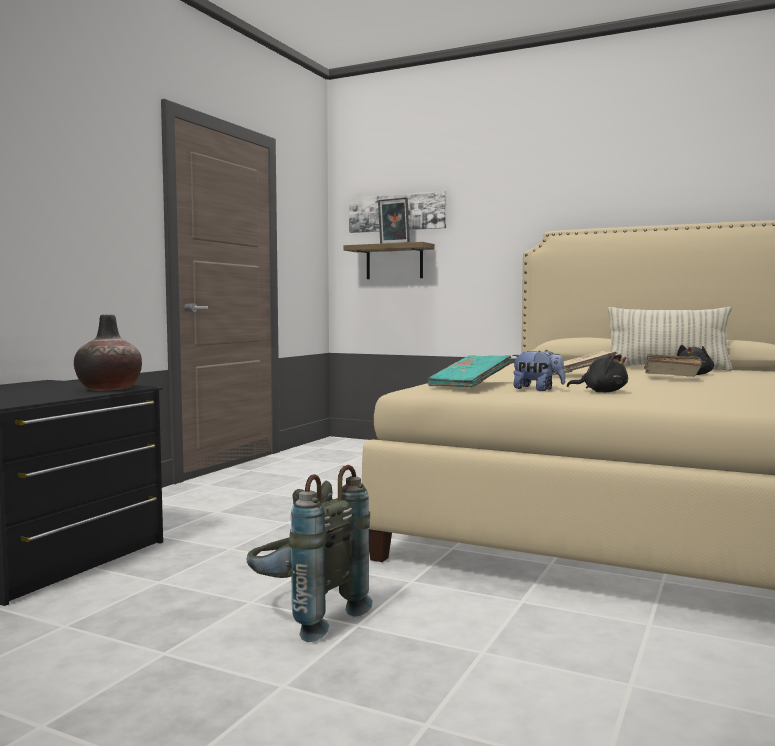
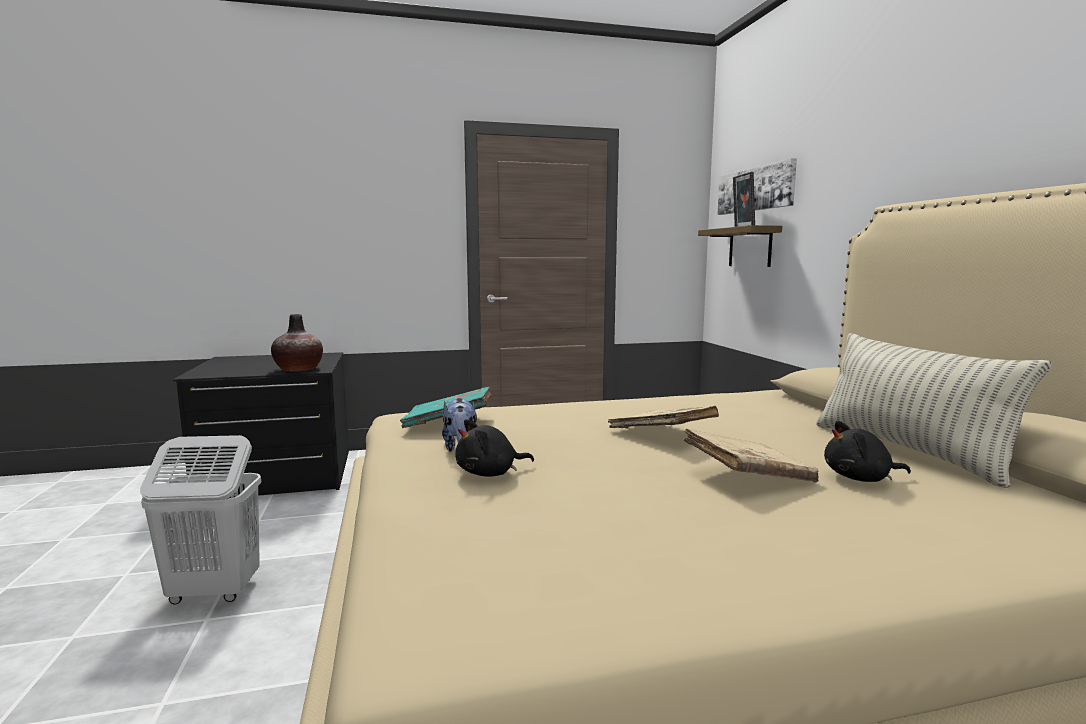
camera: 50 degrees right, 5 degrees up
grey backpack [247,465,373,642] -> white laundry basket [140,435,261,605]
black plush toy [567,354,628,392] -> black plush toy turned 75 degrees clockwise [455,419,534,477]

